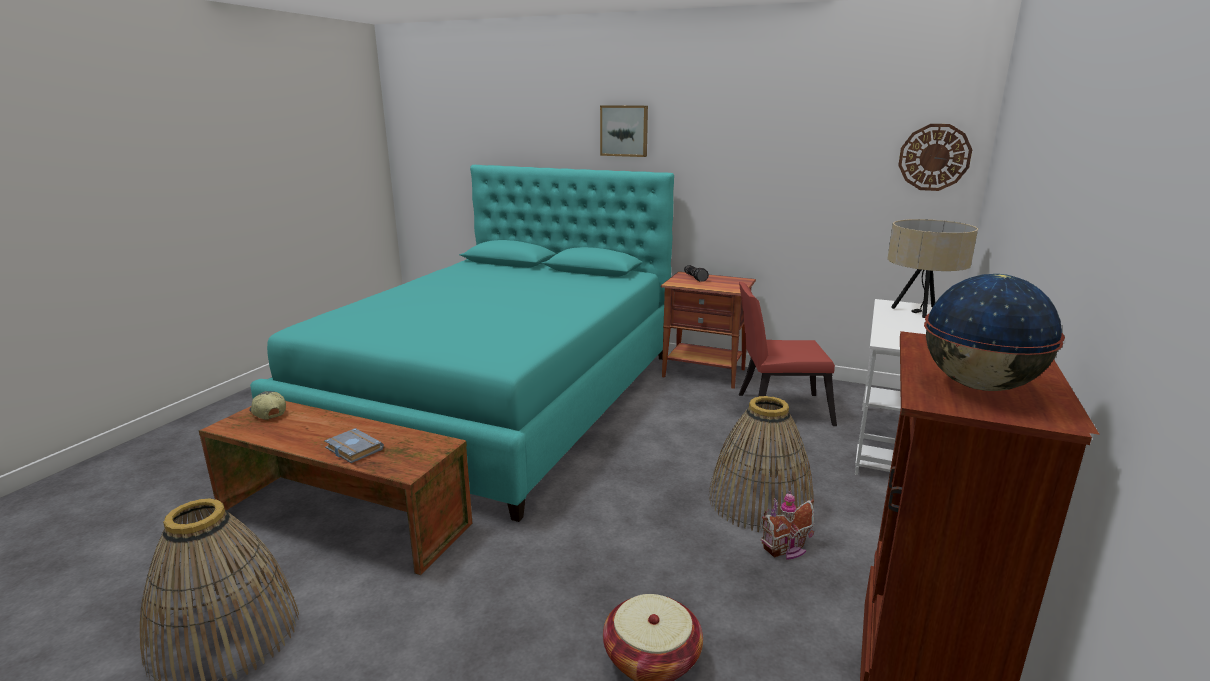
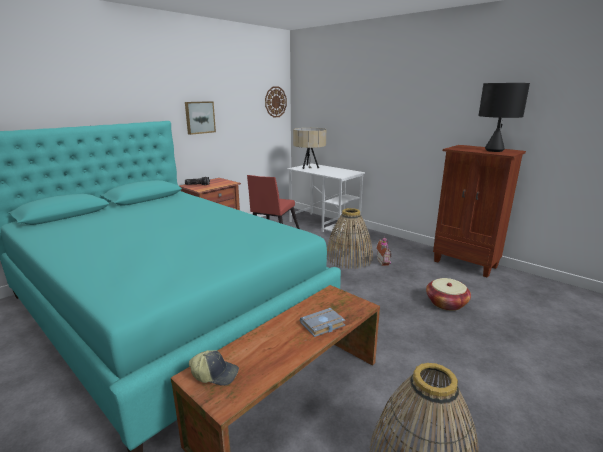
camera: 70 degrees left, 0 degrees up
cap [249,391,286,420] -> cap turned 150 degrees counterclockwise [189,350,239,386]
picture [600,105,648,157] -> picture moved to [185,101,216,135]
globe [924,274,1065,391] -> black table lamp [478,83,530,152]

